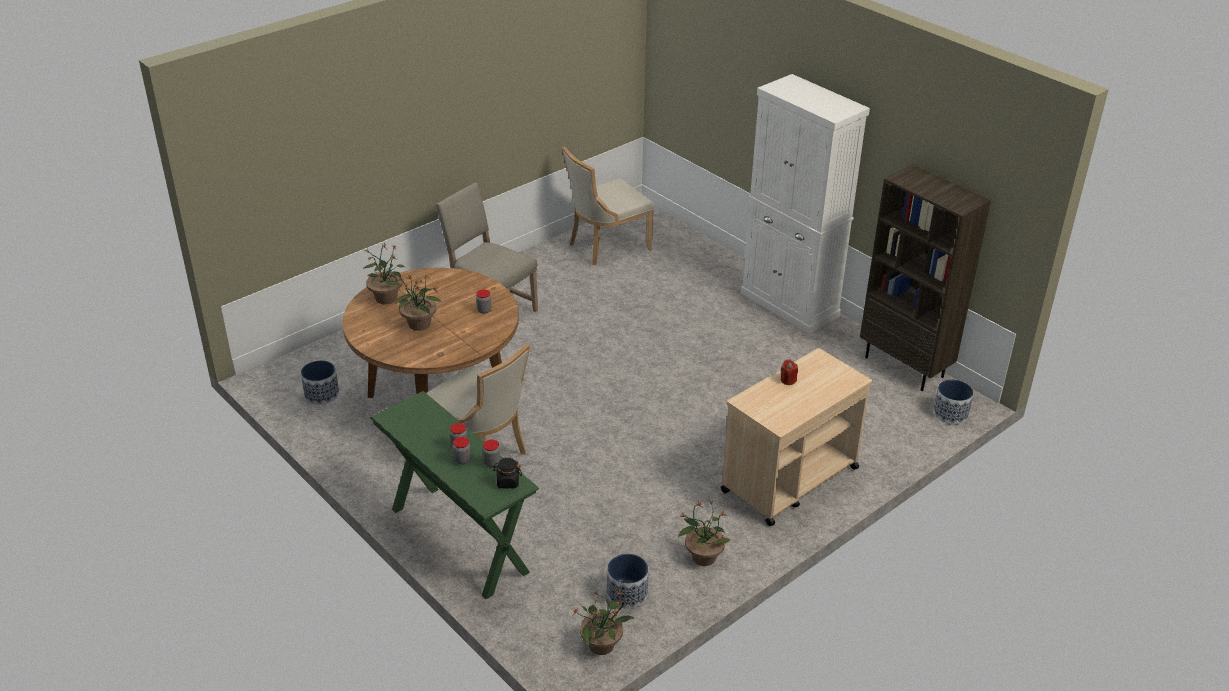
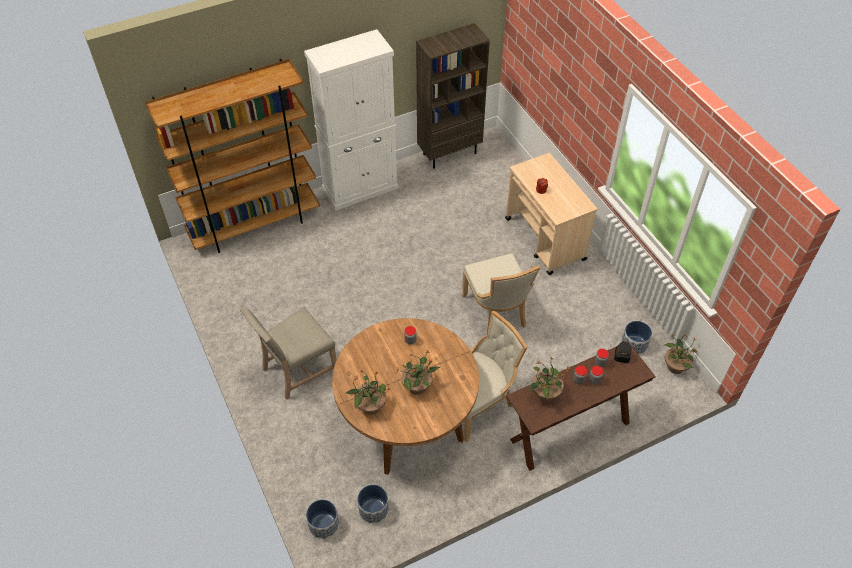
camera: 75 degrees left, 15 degrees up
green console table [370,391,539,599] -> brown console table [506,342,656,471]
beige chair [562,146,654,265] -> beige chair moved to [461,253,540,333]
potted plant [678,500,730,566] -> potted plant moved to [528,357,570,402]
planter [933,379,973,425] -> planter moved to [306,499,339,539]
none -> brown bookcase [145,59,320,253]

